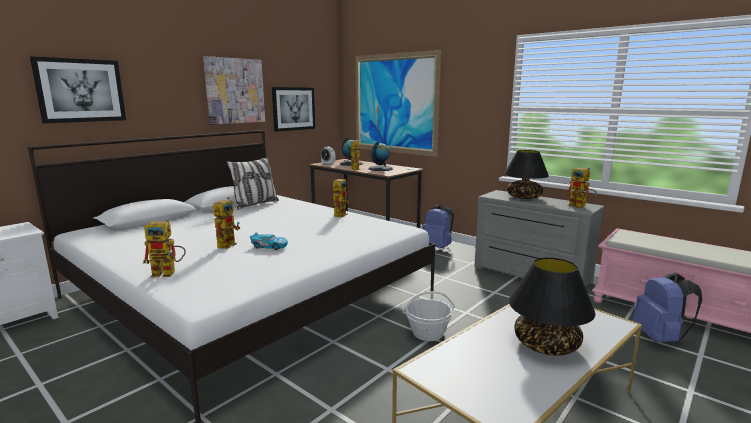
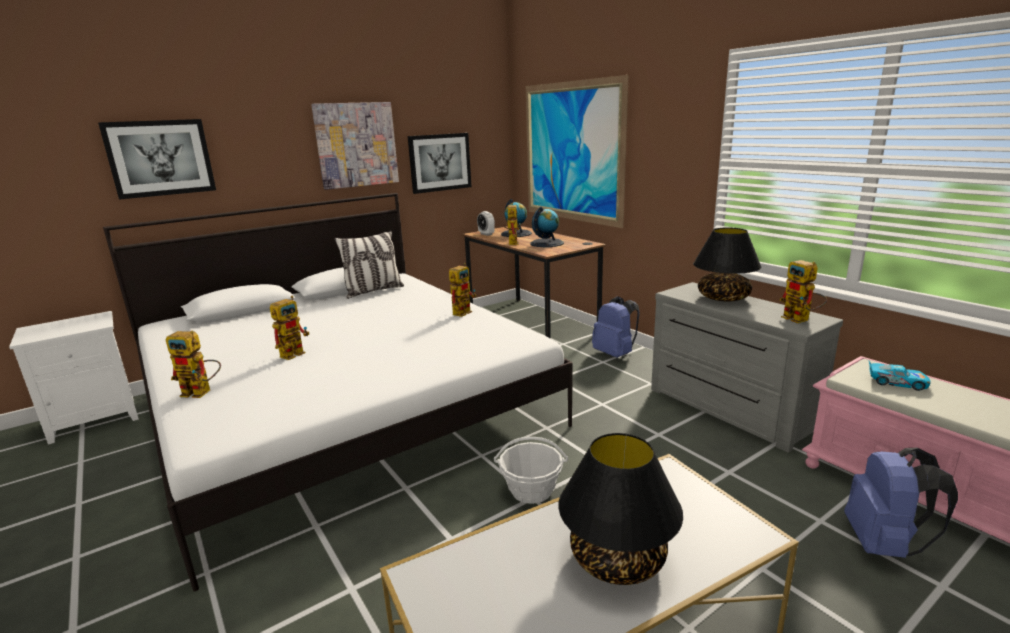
camera: 15 degrees right, 5 degrees up
toy car [250,233,288,250] -> toy car moved to [868,360,931,391]

